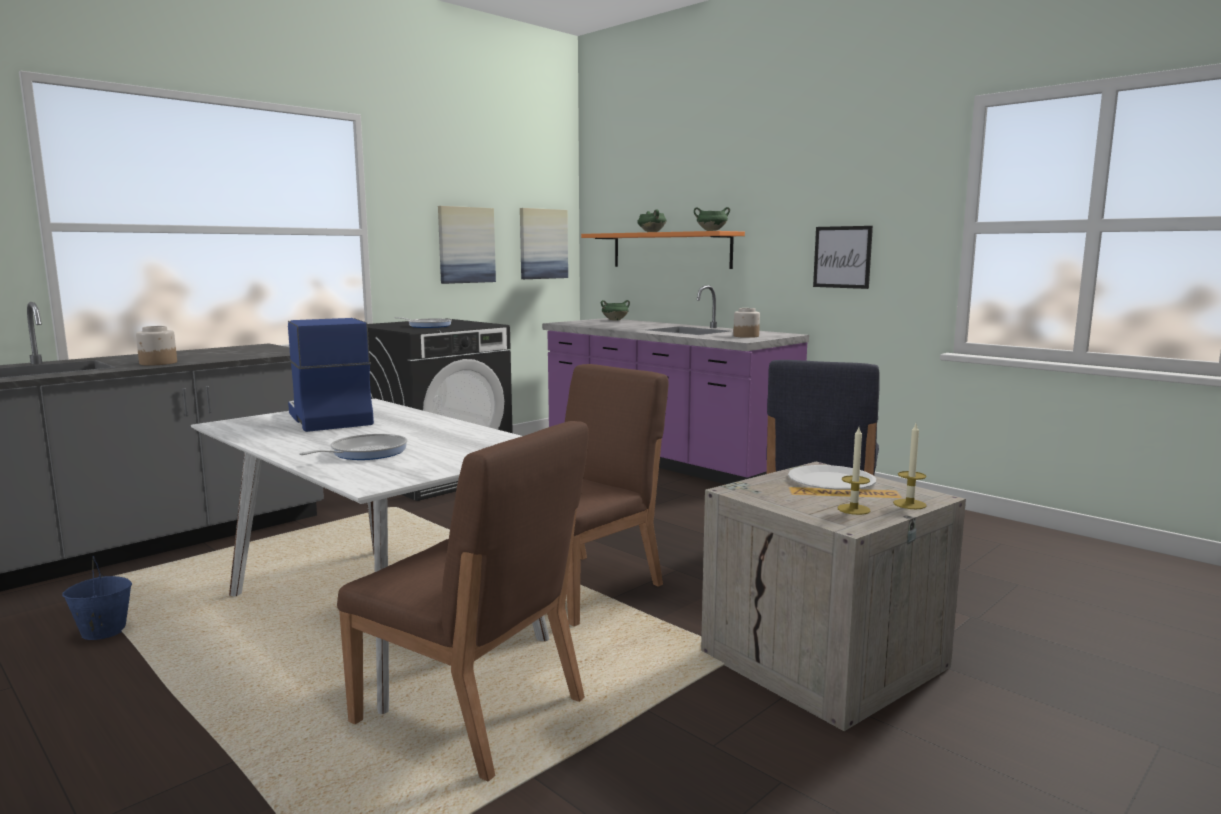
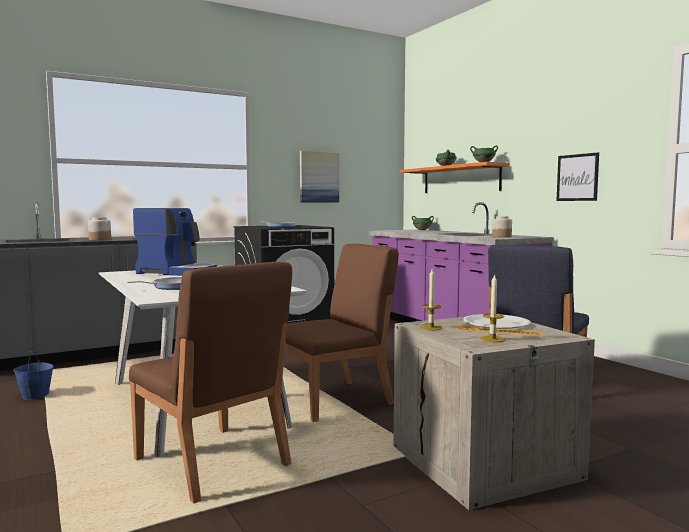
camera: 15 degrees right, 5 degrees down
coffee machine [288,318,374,432] -> coffee machine turned 120 degrees clockwise [133,208,217,276]
picture [520,208,568,279] -> none
candle [893,424,927,509] -> candle moved to [420,269,443,331]

